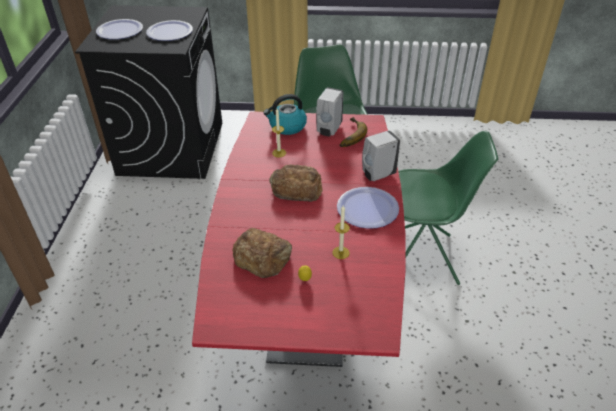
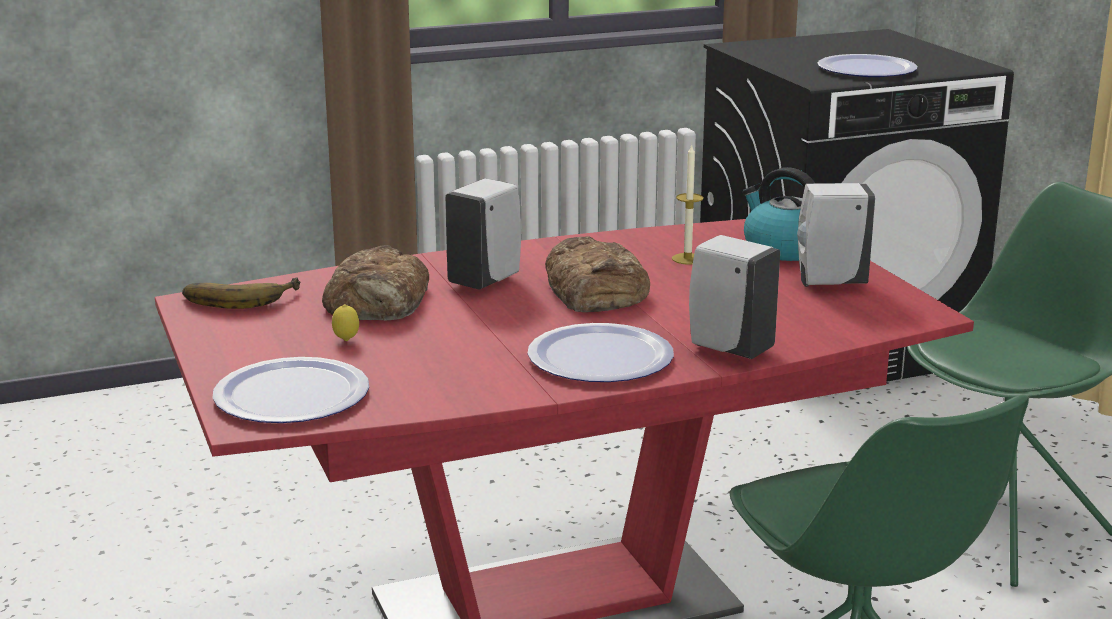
camera: 65 degrees right, 20 degrees down
plate [96,19,143,39] -> plate moved to [212,357,369,423]
candle [332,205,350,259] -> none
banana [340,117,367,147] -> banana moved to [182,277,300,309]
none -> white soap dispenser [445,179,521,290]

